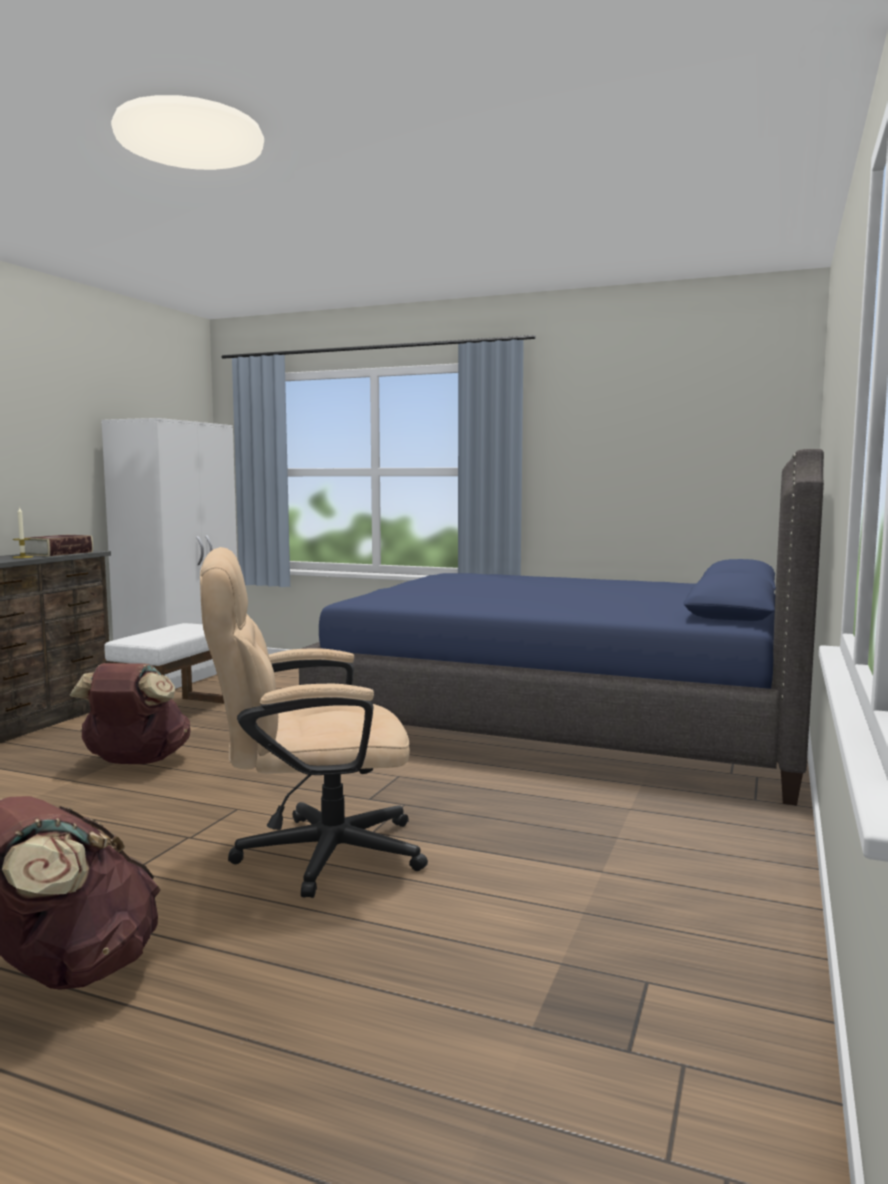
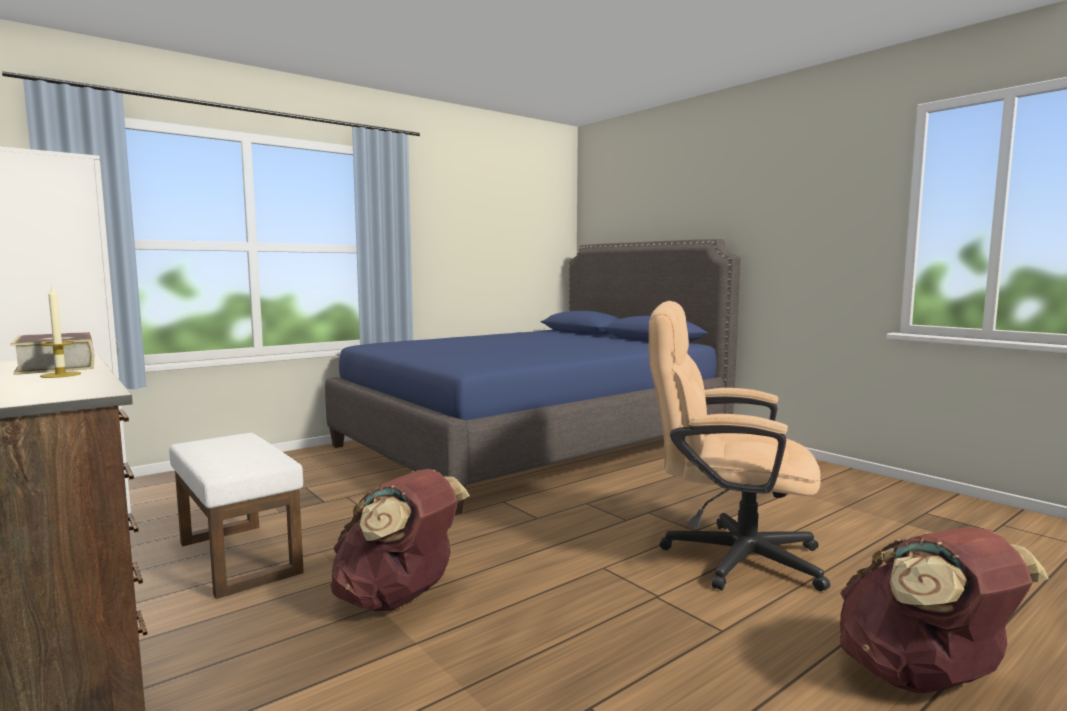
camera: 60 degrees left, 0 degrees up
beige office chair [200,547,428,898] -> beige office chair turned 90 degrees clockwise [649,301,830,591]

